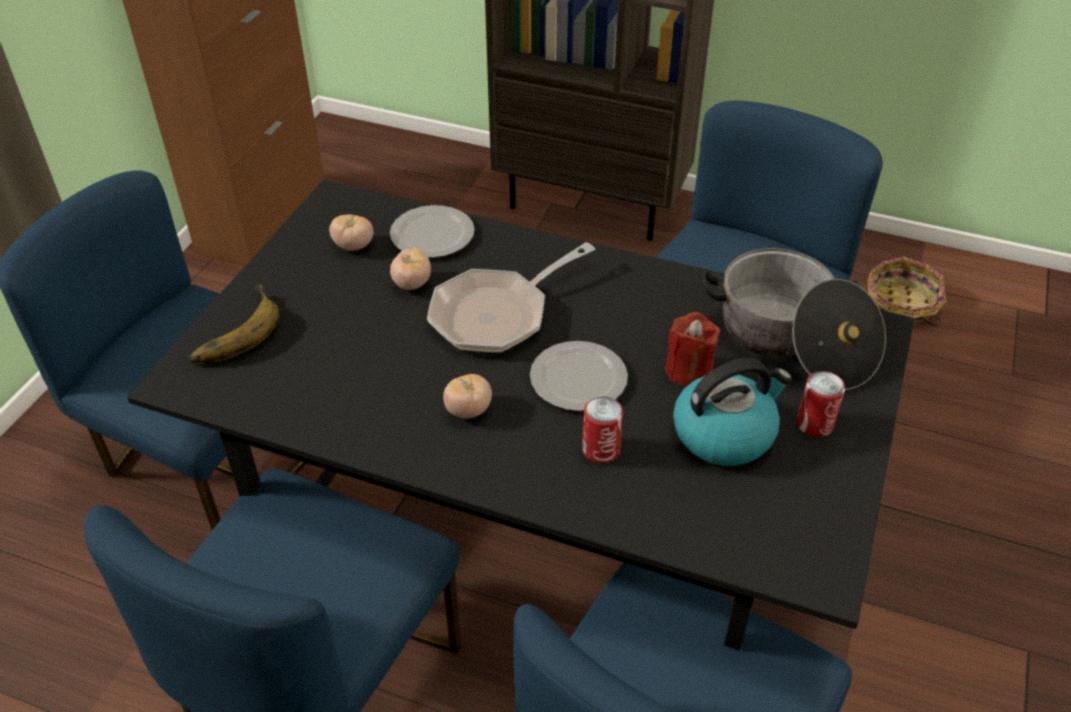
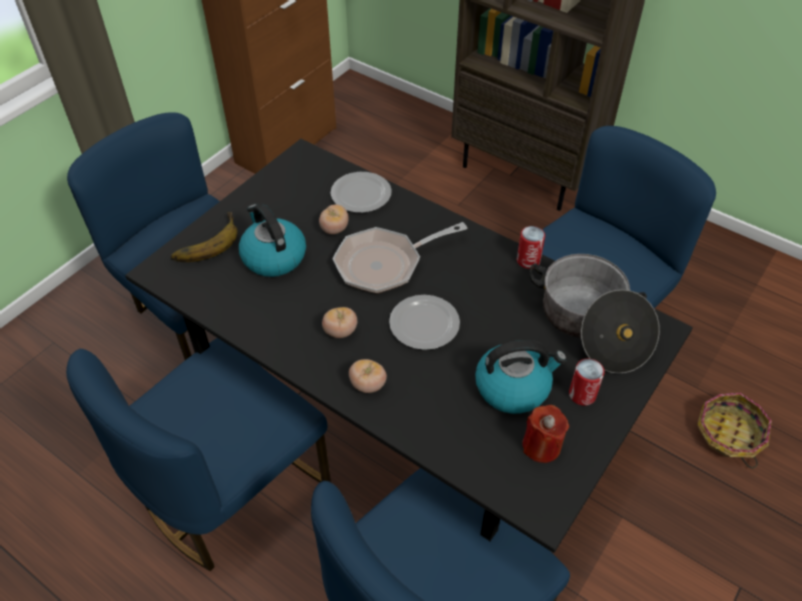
camera: 15 degrees right, 5 degrees up
tomato [329,214,373,251] -> tomato moved to [349,359,387,393]
can [582,397,623,464] -> can moved to [517,226,545,269]
red candle [665,312,720,387] -> red candle moved to [522,405,569,463]
basket [868,256,946,327] -> basket moved to [697,392,772,468]
none -> kettle [239,204,306,277]

